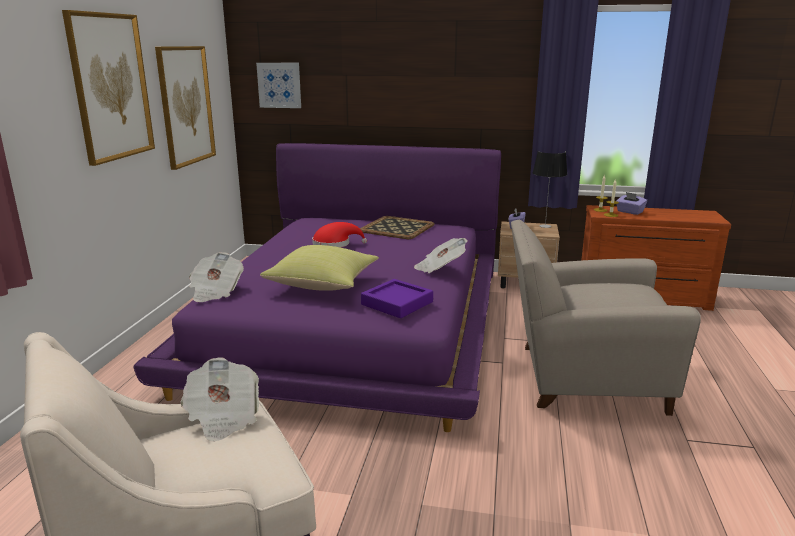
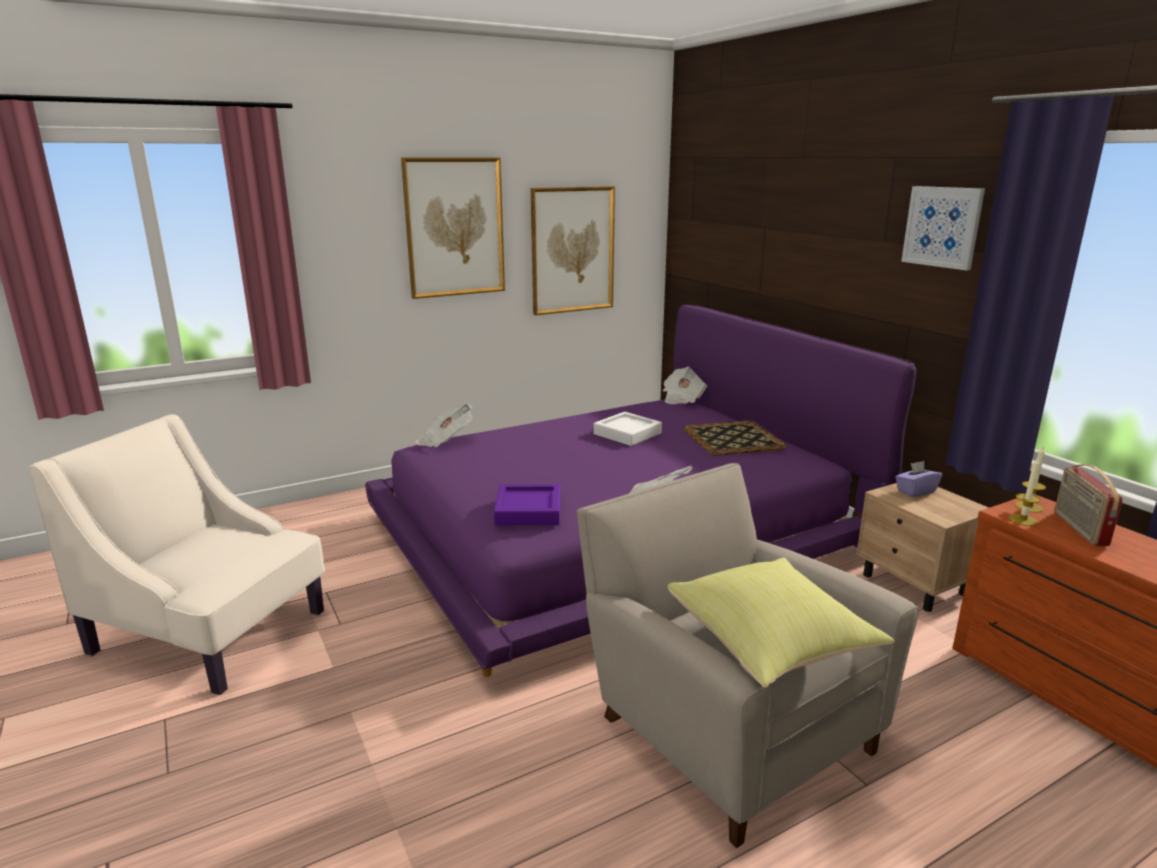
camera: 50 degrees right, 0 degrees up
newspaper [180,358,259,442] -> newspaper moved to [663,366,707,404]
picture [256,63,301,108] -> picture moved to [901,186,985,271]
yellow pillow [260,245,379,291] -> yellow pillow moved to [668,558,895,687]
red hat [312,222,367,248] -> white tray [593,412,662,446]
table lamp [533,151,567,228] -> none
purple tissue box [616,192,647,215] -> radio [1055,465,1123,546]

